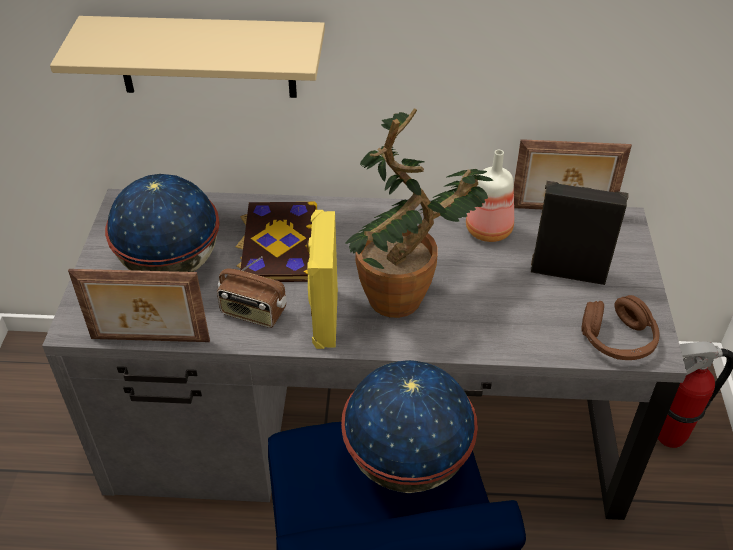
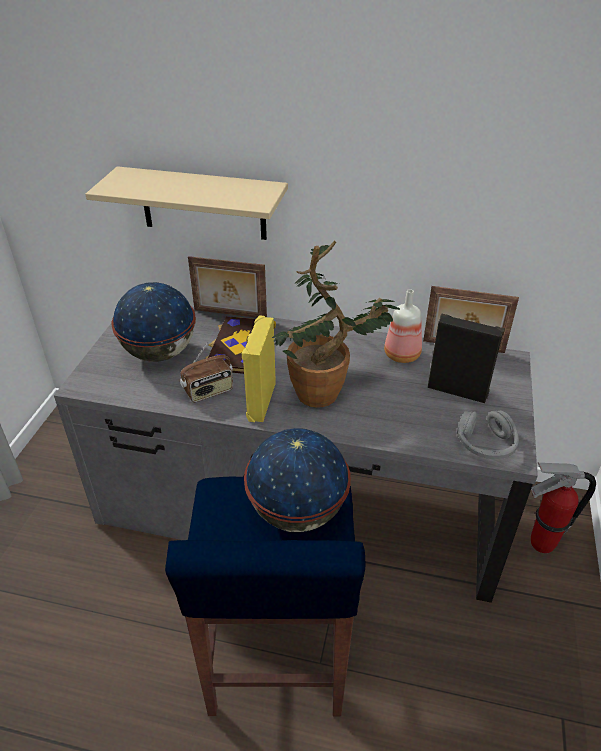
camera: 10 degrees right, 5 degrees down
picture frame [68,269,210,342] -> picture frame moved to [188,256,267,318]
radio [217,256,287,328] -> radio turned 60 degrees counterclockwise [180,341,233,402]
brown headphones [582,295,659,360] -> grey headphones [457,411,519,459]

